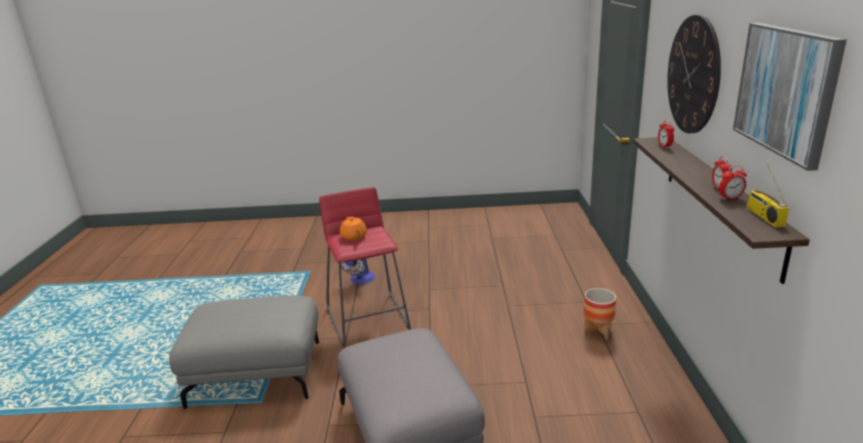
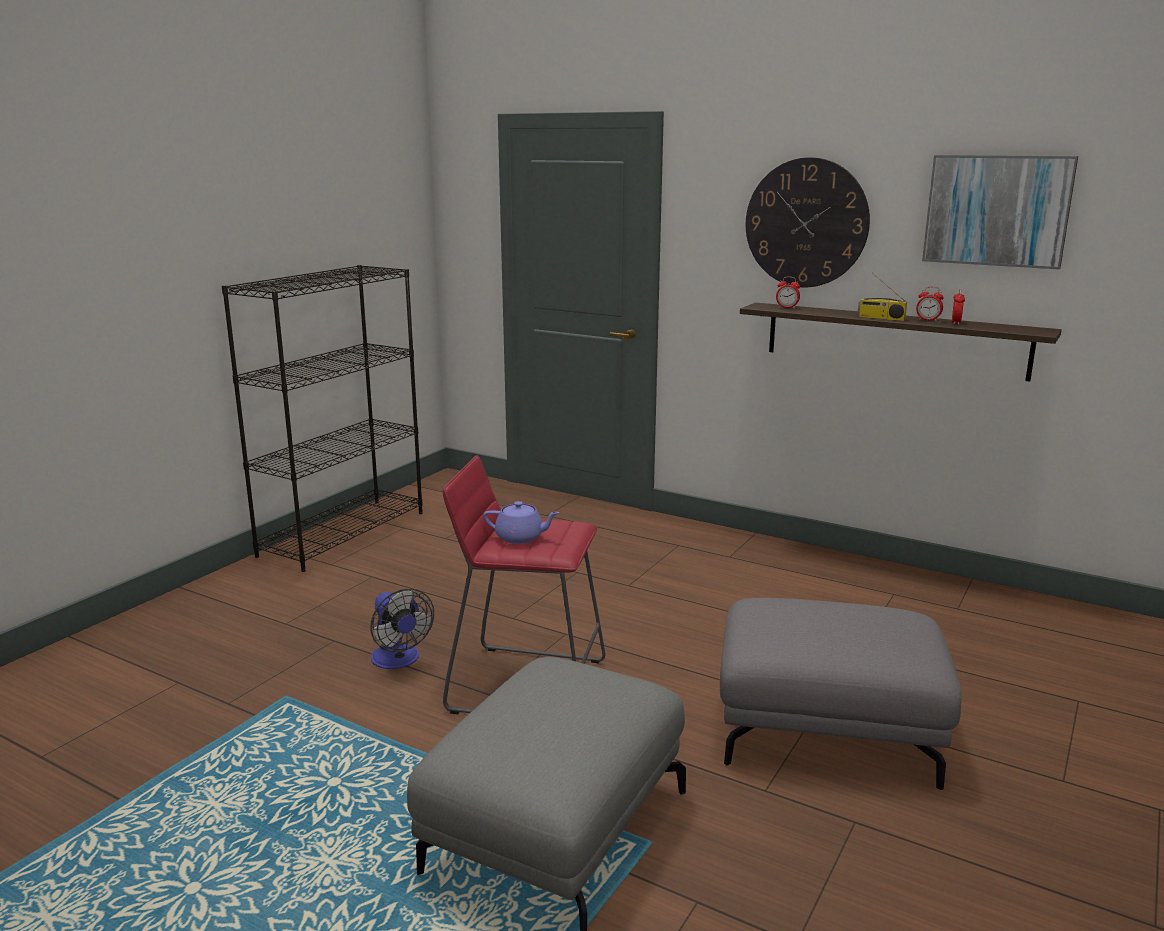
camera: 60 degrees left, 5 degrees down
orange teapot [340,217,367,240] -> purple teapot [483,501,560,544]
planter [584,288,616,340] -> none
radio [747,164,789,228] -> radio moved to [857,275,907,321]
none -> black bookcase [222,265,423,572]

